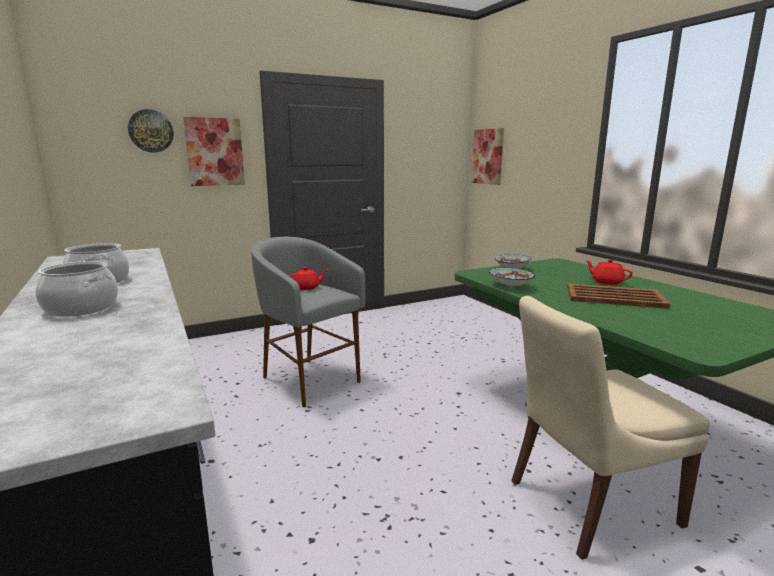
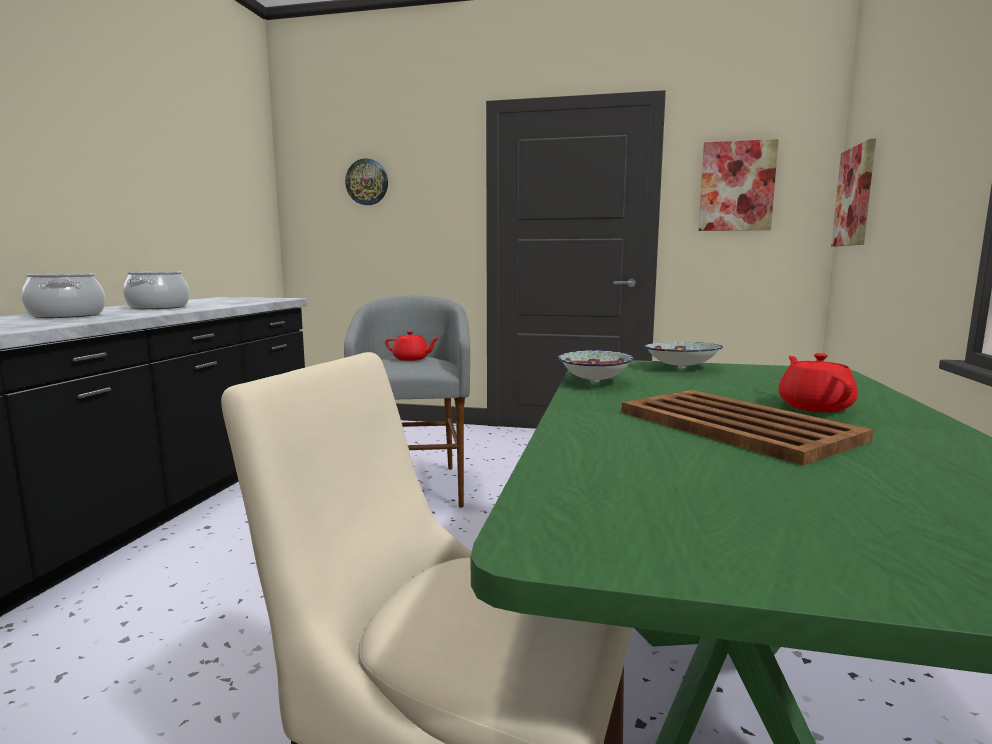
camera: 40 degrees right, 5 degrees down
picture [183,117,245,186] -> picture moved to [698,139,779,231]

